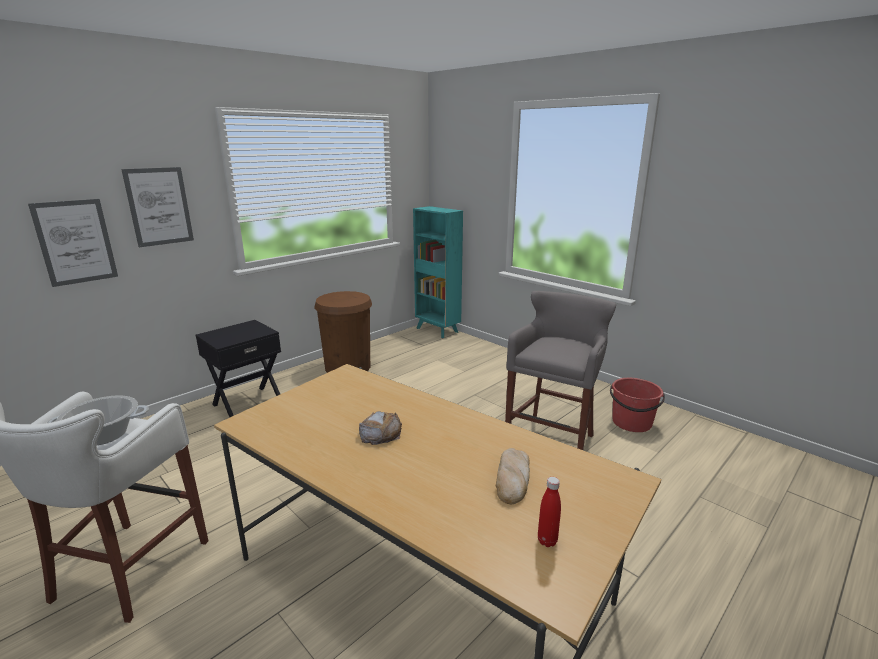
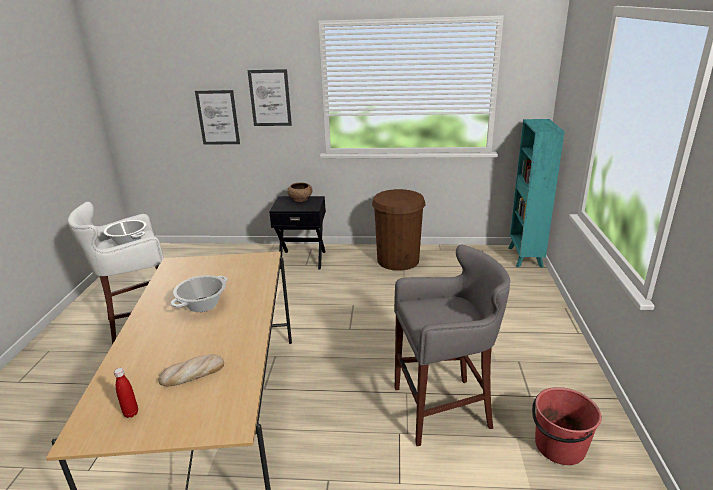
camera: 50 degrees right, 5 degrees up
bread [359,411,402,445] -> cooking pot [171,275,228,312]
none -> brown bowl [287,182,312,202]

